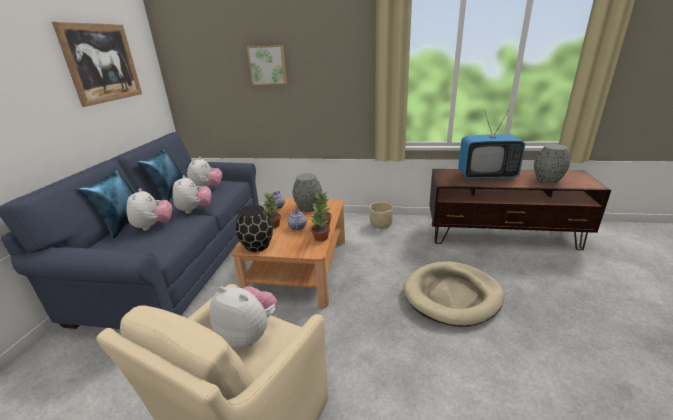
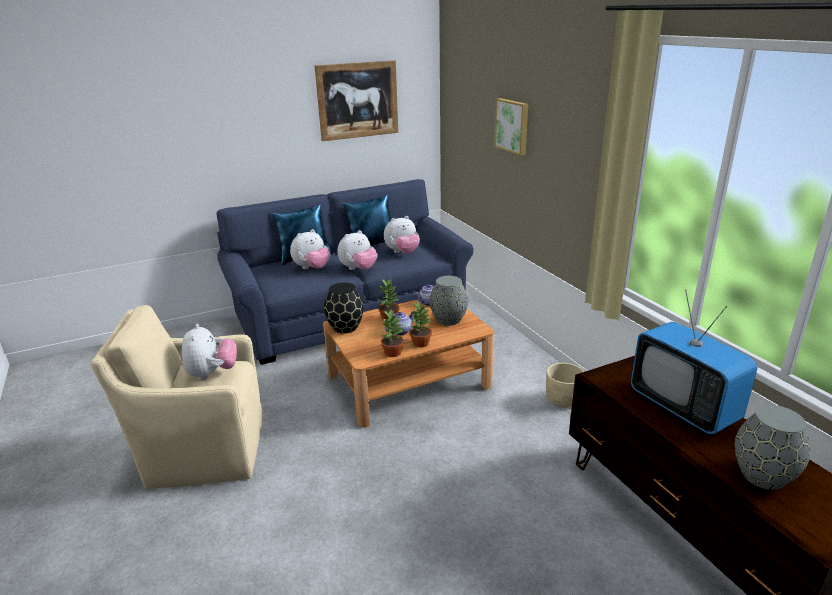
camera: 55 degrees right, 0 degrees up
beige dog bed [403,261,504,326] -> none

